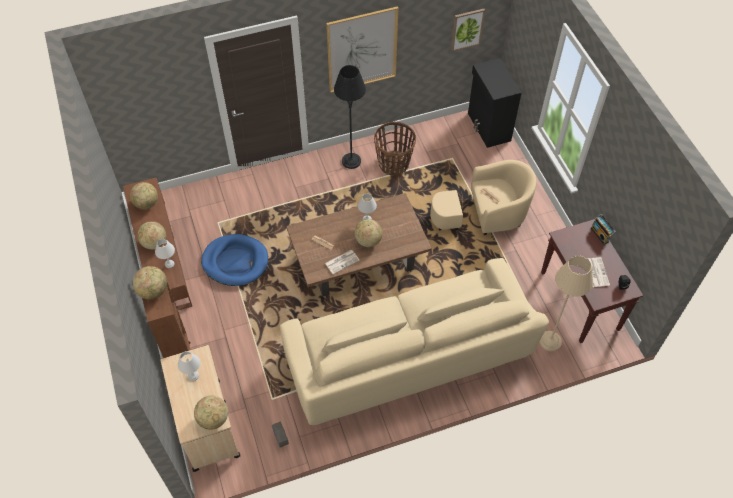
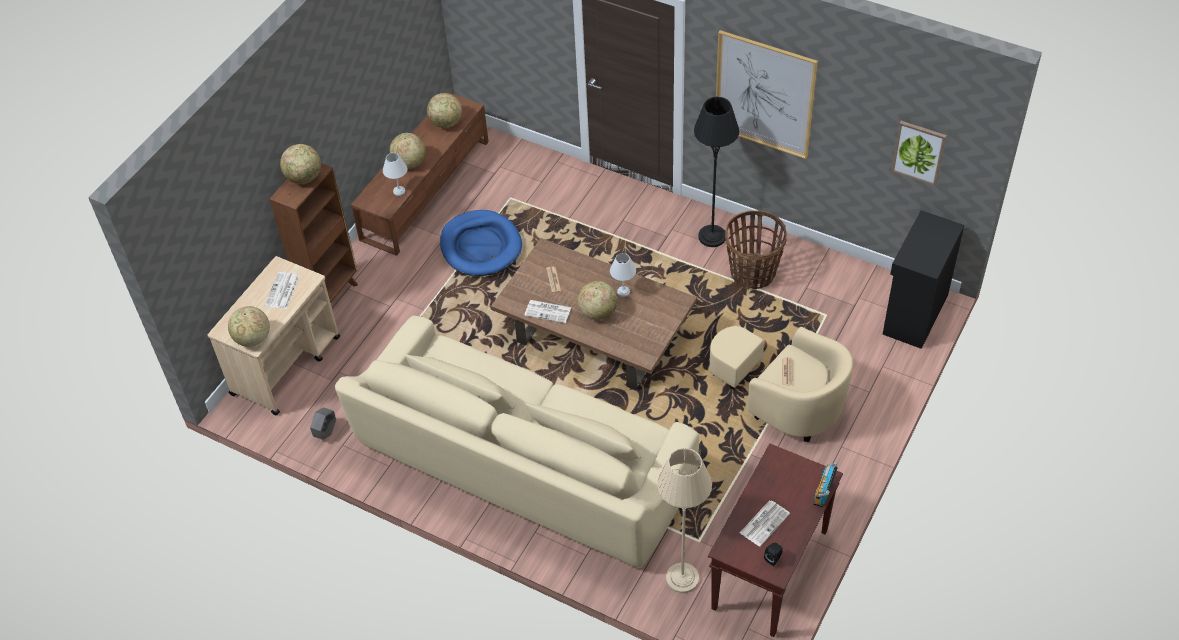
camera: 50 degrees right, 5 degrees down
white table lamp [178,351,200,381] -> newspaper [265,272,300,309]

